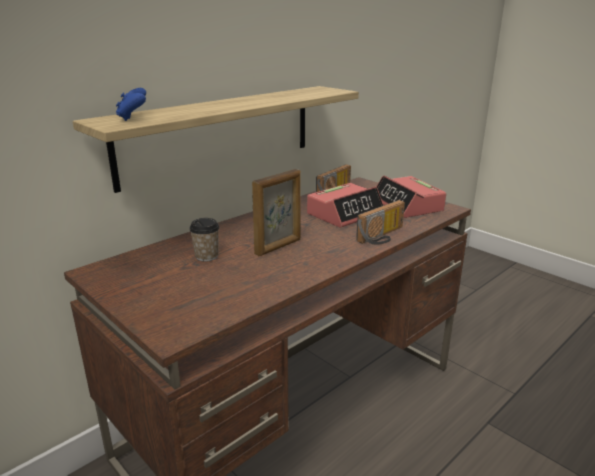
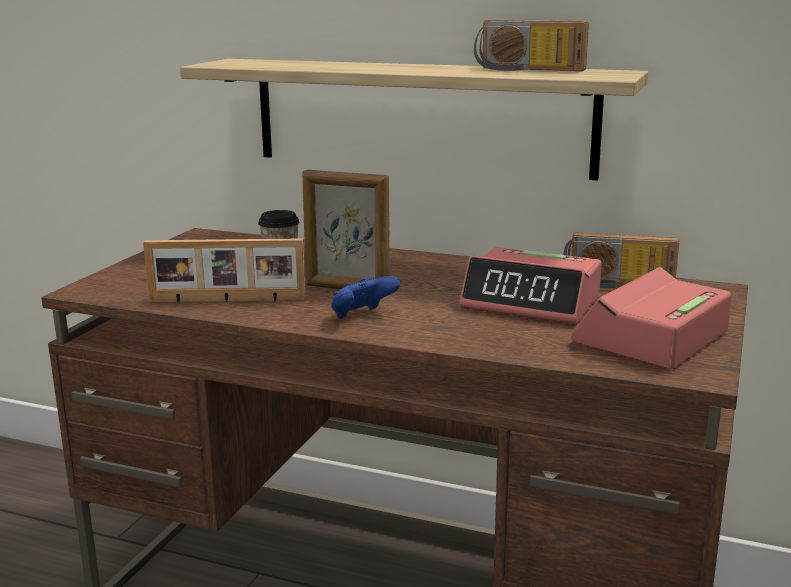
camera: 65 degrees right, 5 degrees down
blue game controller [116,88,146,121] -> blue game controller moved to [331,276,400,319]
radio [356,200,405,245] -> radio moved to [474,20,589,72]
none -> picture frame [143,238,305,303]

